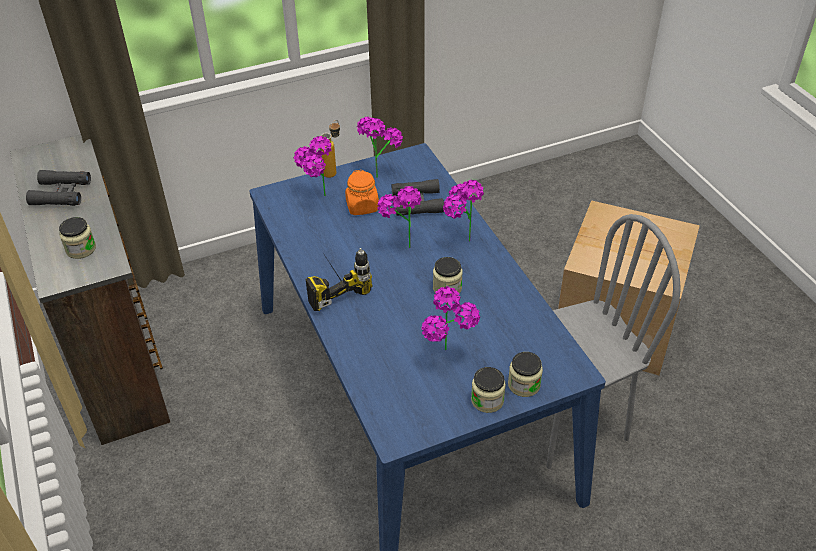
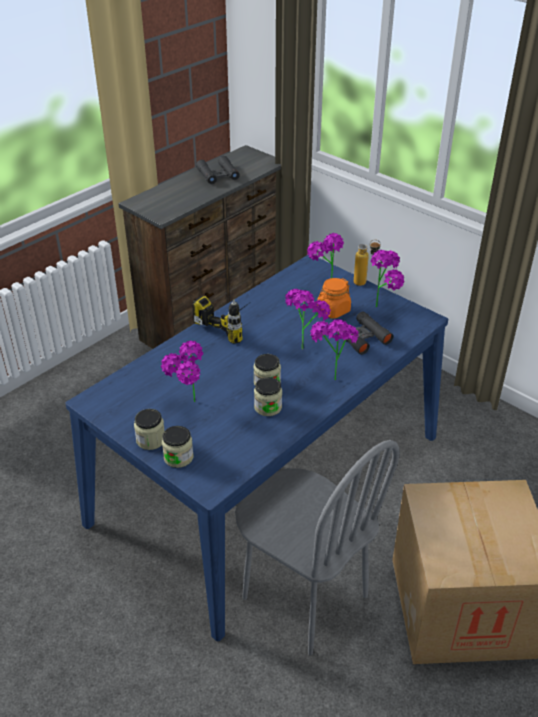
camera: 65 degrees right, 5 degrees down
jar [59,217,96,259] -> jar moved to [254,377,282,416]

